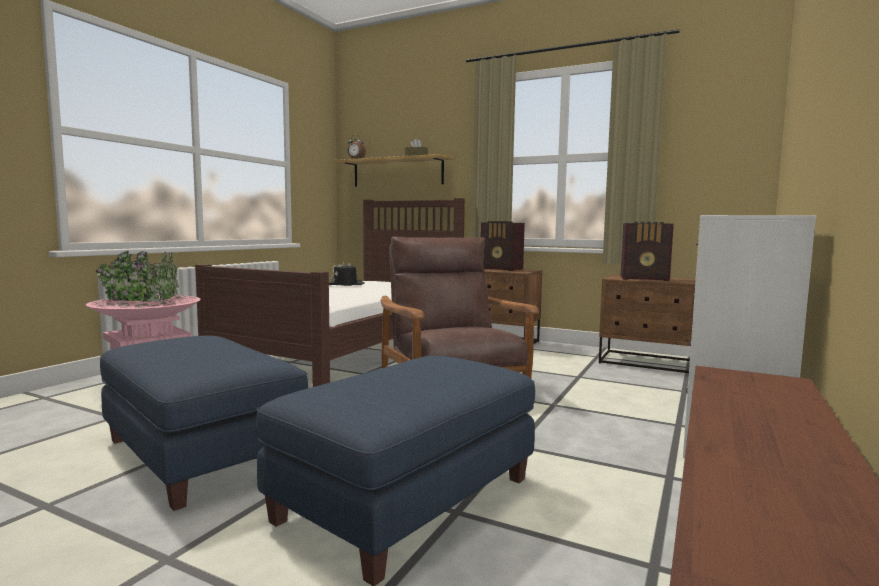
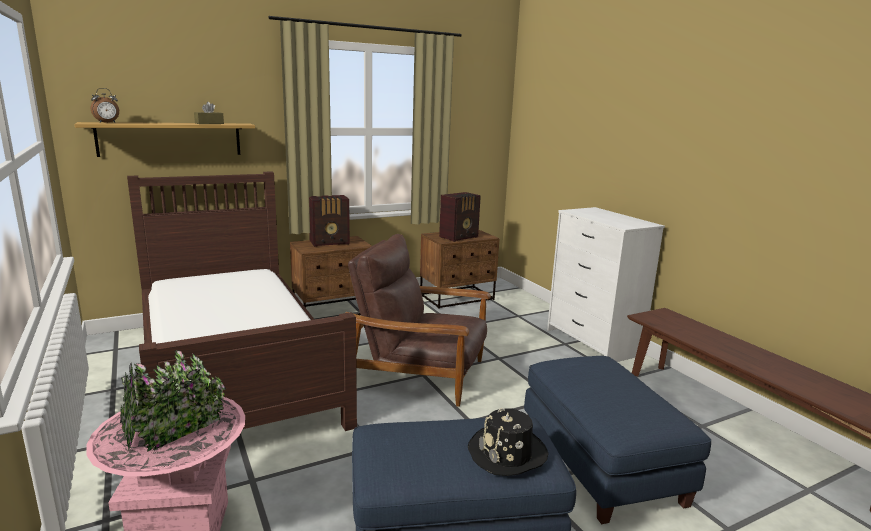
camera: 55 degrees left, 10 degrees up
black hat [329,262,365,286] -> black hat moved to [468,408,549,476]

